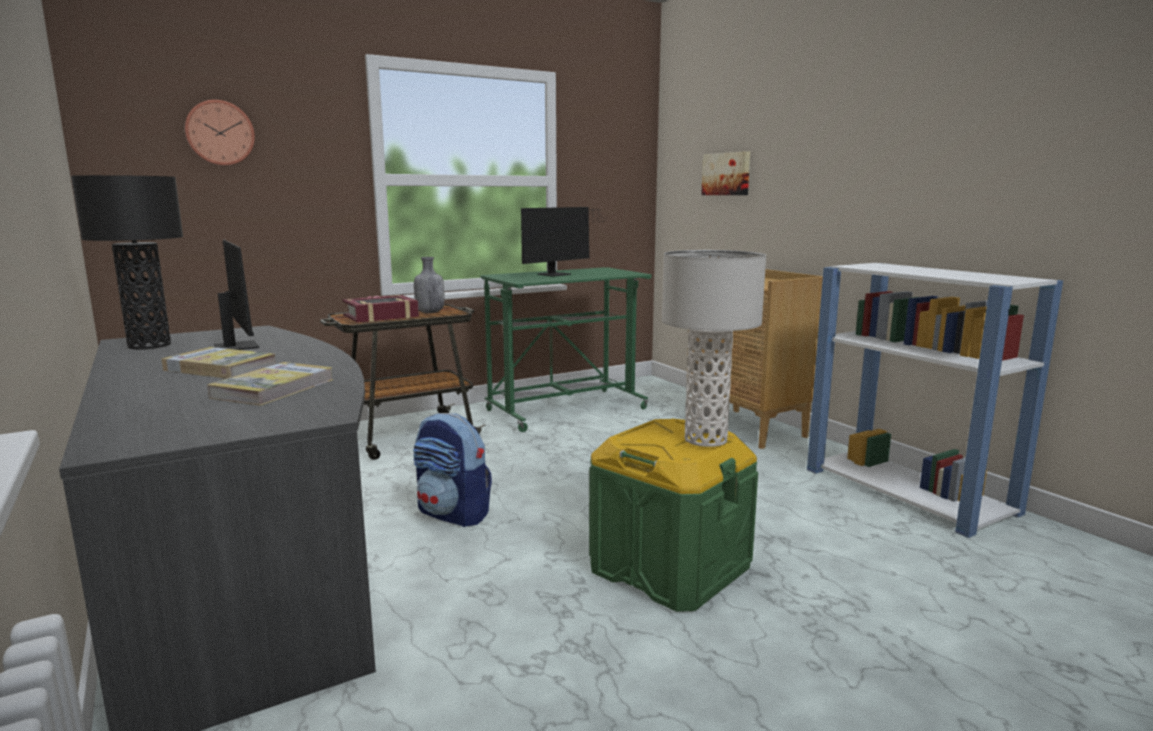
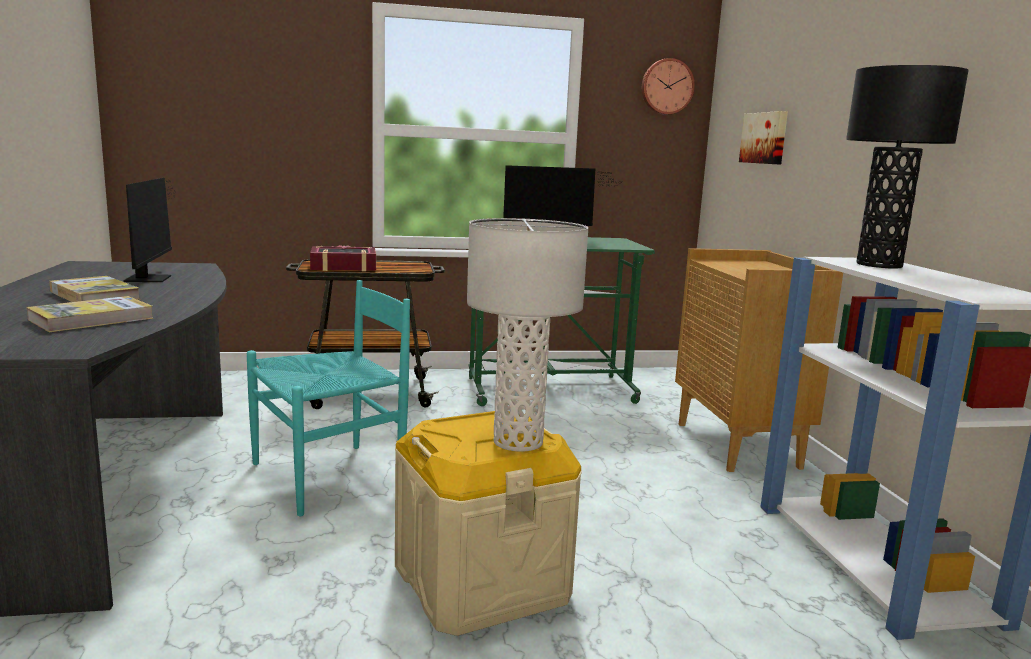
camera: 20 degrees right, 0 degrees up
black table lamp [71,175,183,350] -> black table lamp moved to [846,65,969,269]
wall clock [185,100,255,166] -> wall clock moved to [642,58,695,115]
backpack [413,413,492,527] -> turquoise chair [247,280,410,517]
grey bottle [414,257,444,313] -> none
green storage box [589,419,758,612] -> beige storage box [395,411,582,636]

